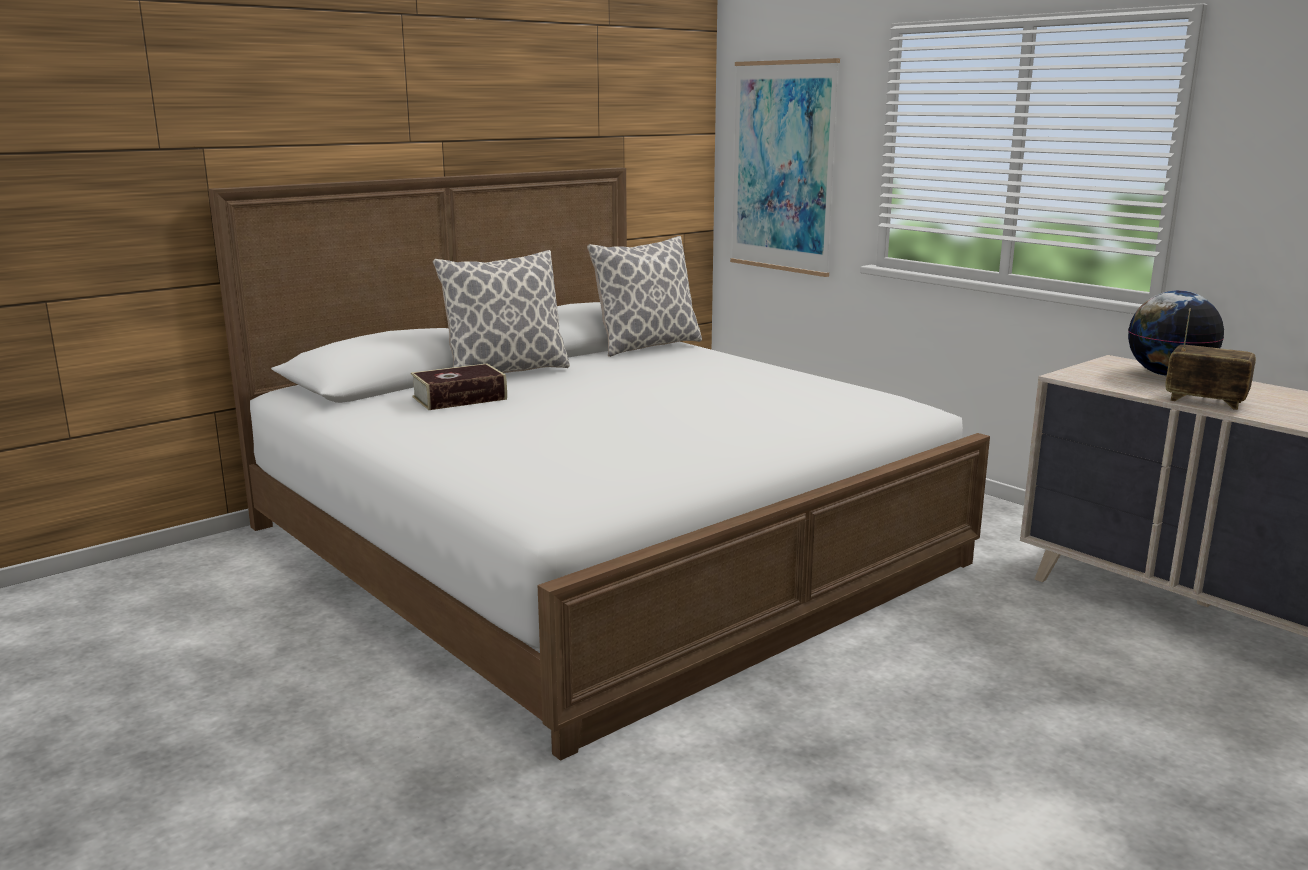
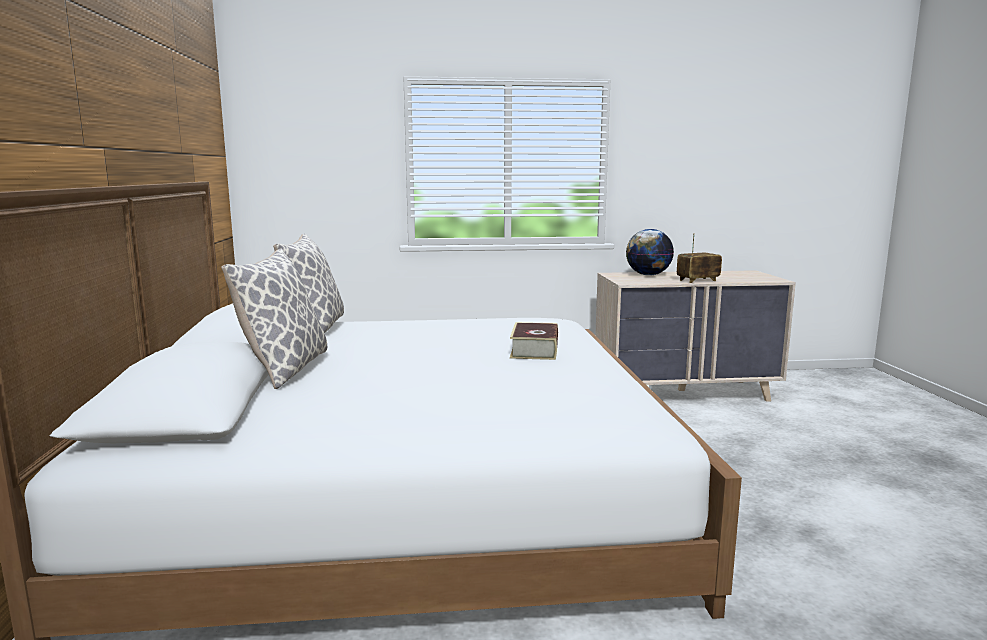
camera: 55 degrees left, 5 degrees down
book [411,363,507,410] -> book moved to [510,322,558,360]
picture [730,58,840,277] -> none

